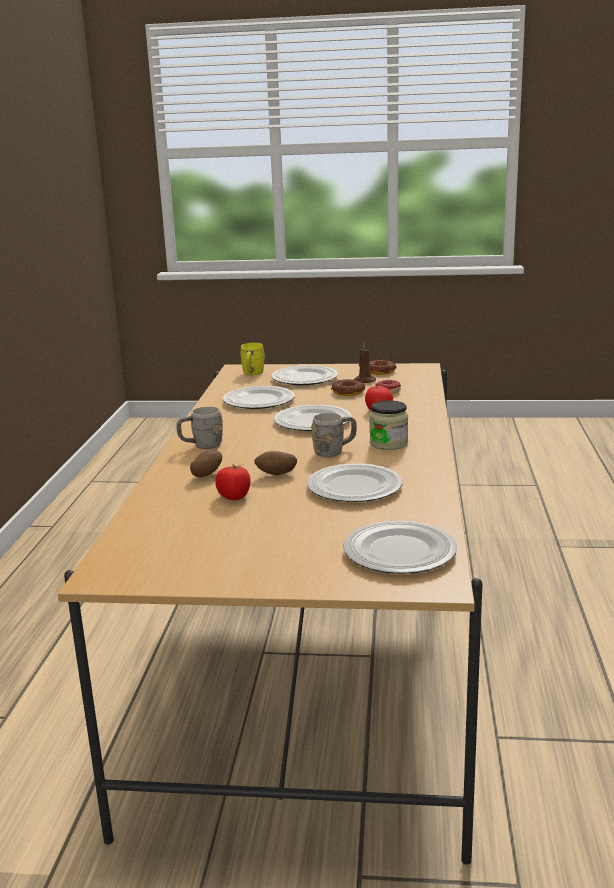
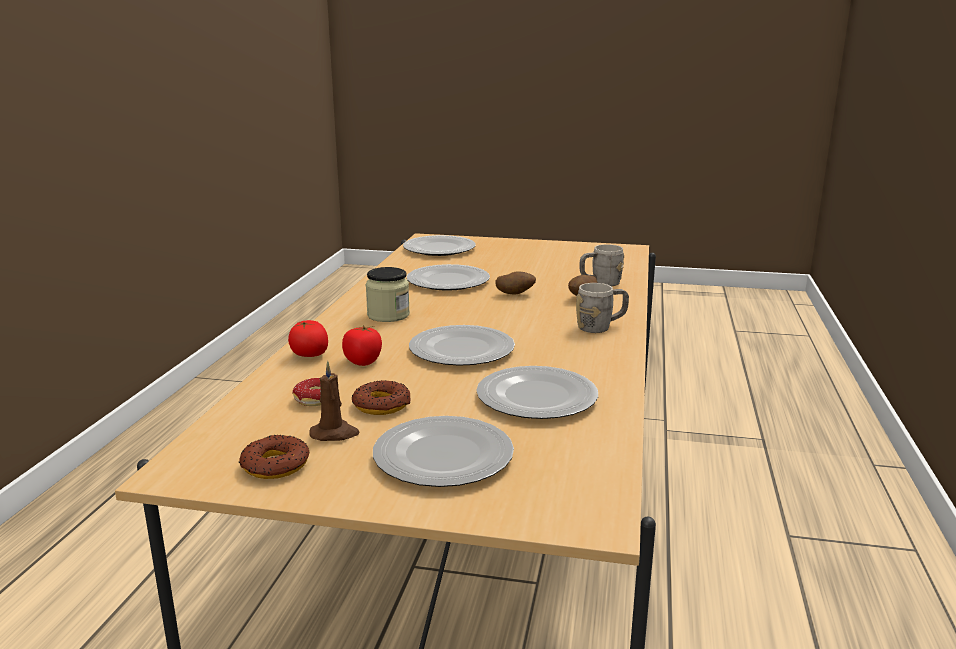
camera: 175 degrees left, 0 degrees up
tomato [215,465,251,500] -> tomato moved to [288,320,328,357]
yellow mug [241,343,265,375] -> none
grey mug [311,413,357,457] -> grey mug moved to [579,244,624,286]

